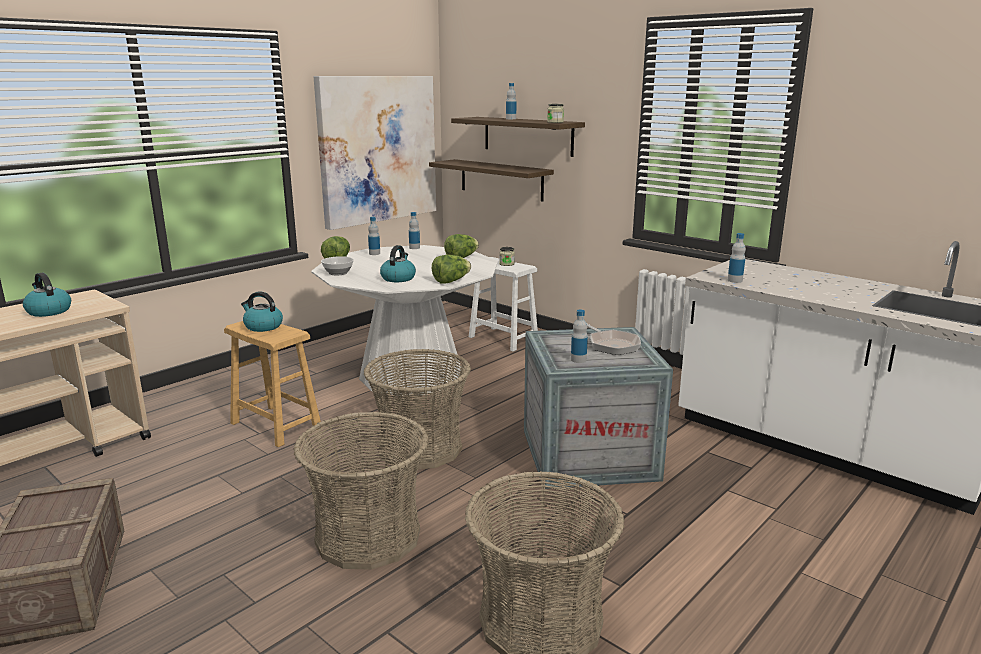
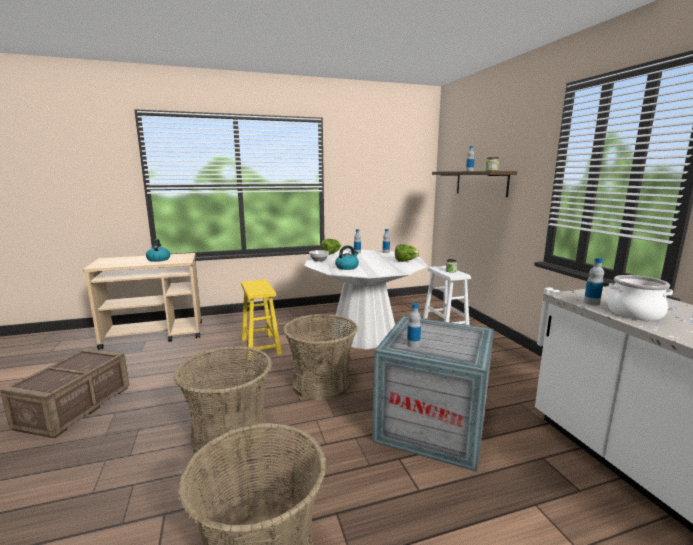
camera: 30 degrees right, 5 degrees down
brown stool [224,321,322,447] -> yellow stool [241,280,282,360]
kettle [241,291,283,332] -> none
picture [314,76,436,230] -> none
shelf [429,159,554,202] -> none
lettuce [432,255,471,284] -> none
frying pan [587,324,641,355] -> none
none -> cooking pot [608,275,673,321]

